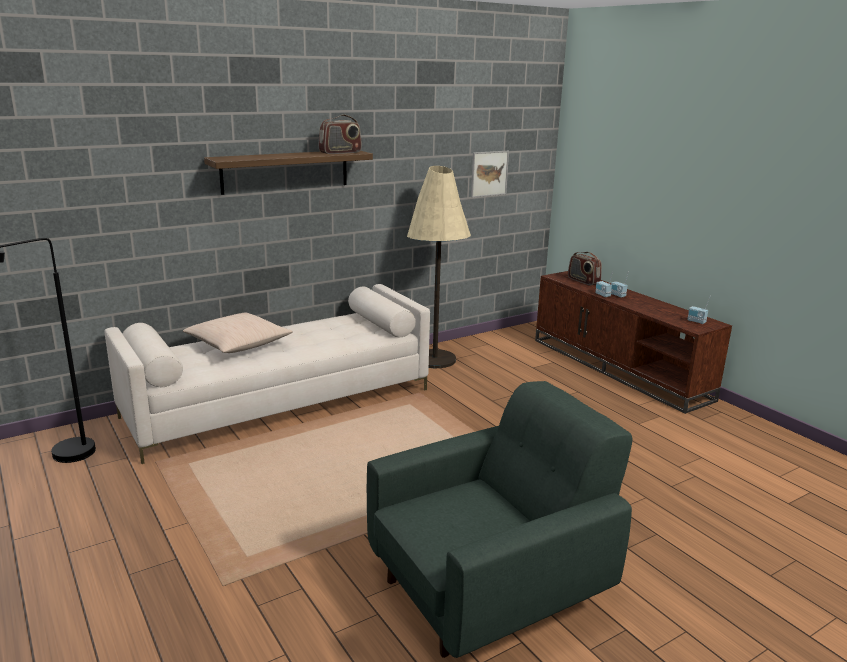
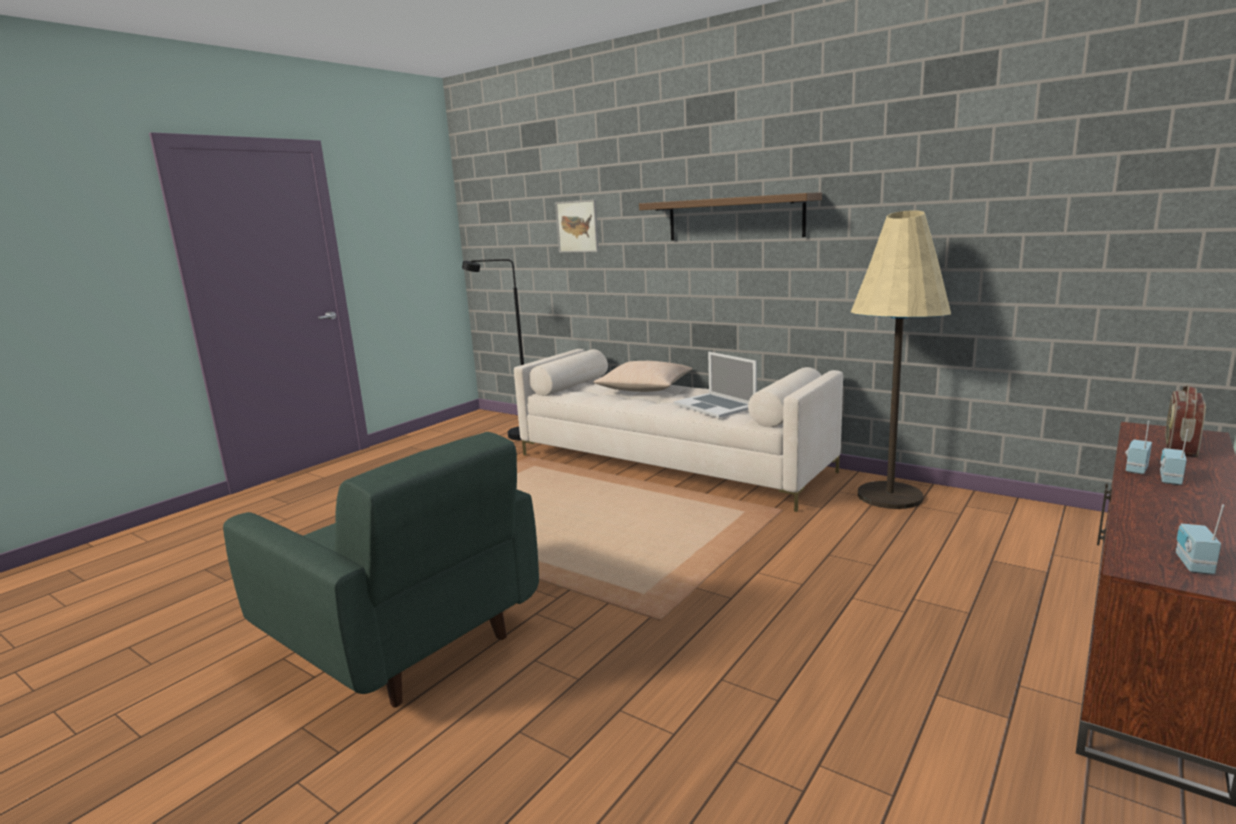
camera: 70 degrees right, 5 degrees down
radio [319,114,362,154] -> none
picture [471,151,509,198] -> picture moved to [555,200,599,253]
none -> laptop [673,351,757,418]

